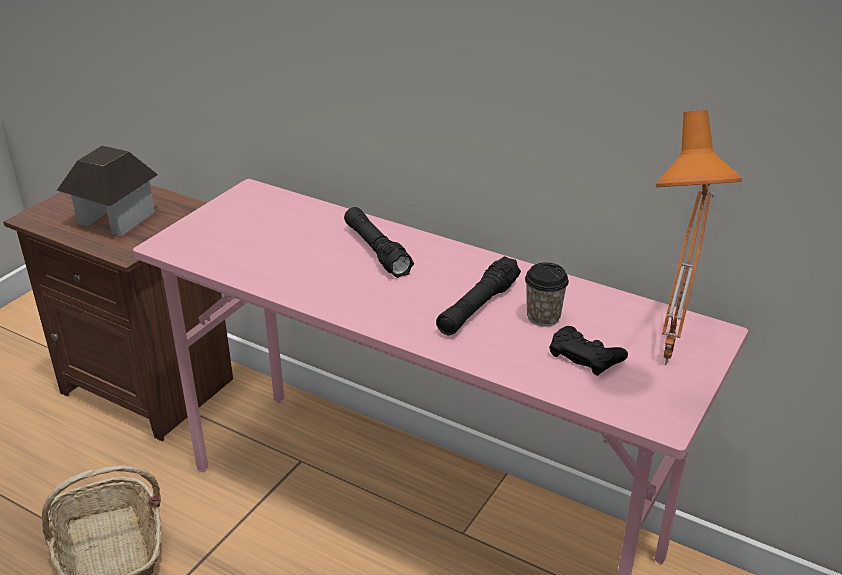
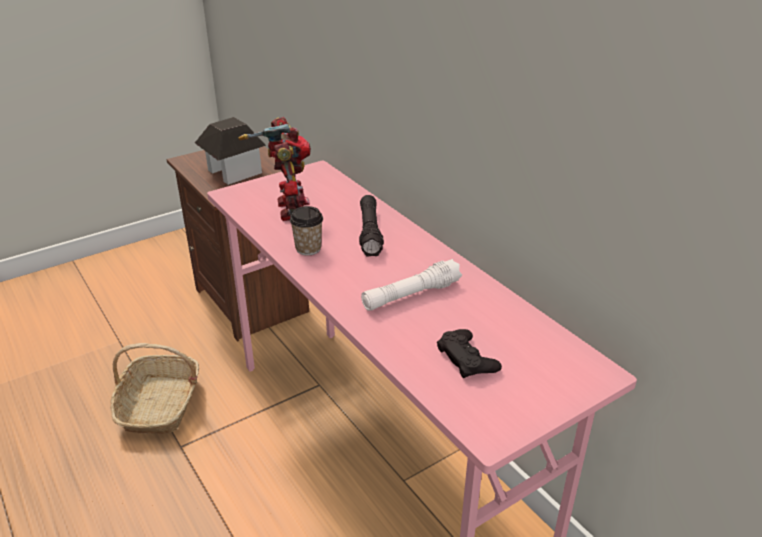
camera: 25 degrees right, 0 degrees up
black flashlight [436,256,521,335] -> white flashlight [361,259,462,311]
cup [525,262,569,327] -> cup moved to [290,206,323,255]
orange table lamp [656,110,742,366] -> none
none -> toy robot [238,117,311,221]

